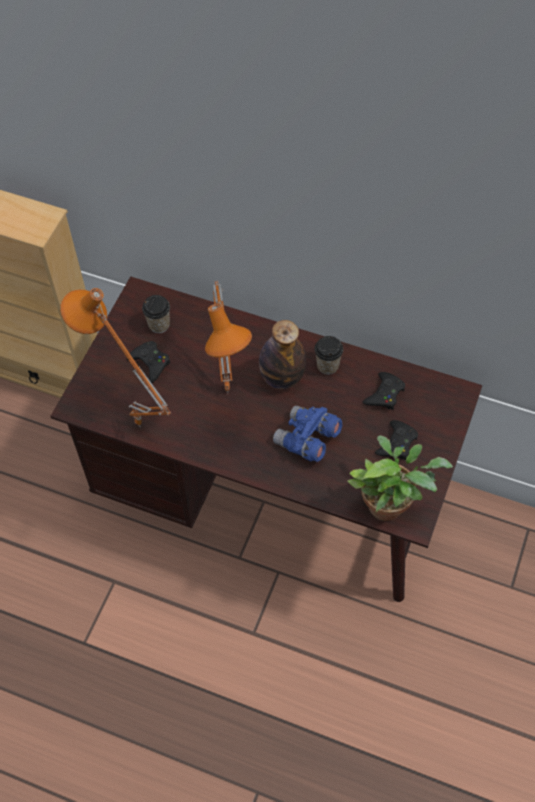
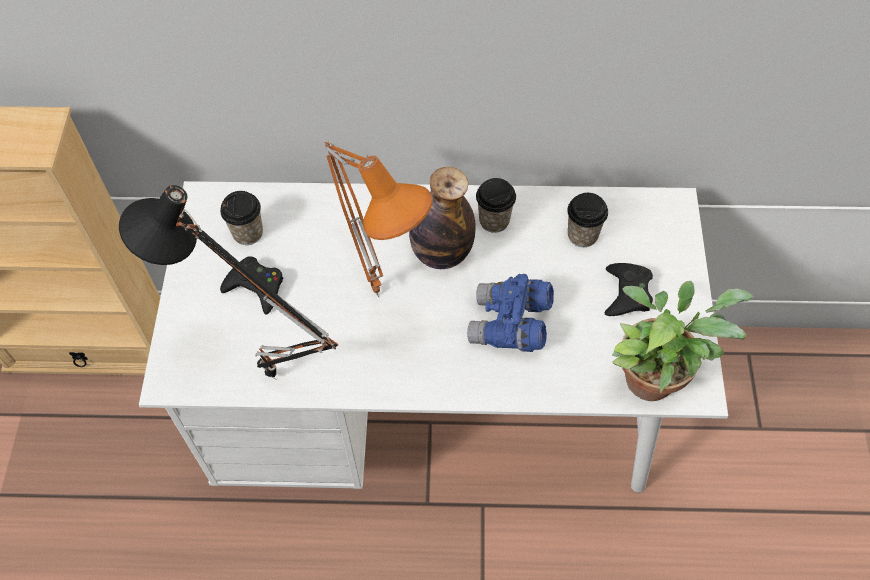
camera: 20 degrees left, 0 degrees up
brown desk [50,276,482,602] -> white desk [139,181,728,493]
orange table lamp [60,288,171,426] -> black table lamp [119,185,338,380]
black game controller [363,372,405,410] -> cup [567,193,608,247]

